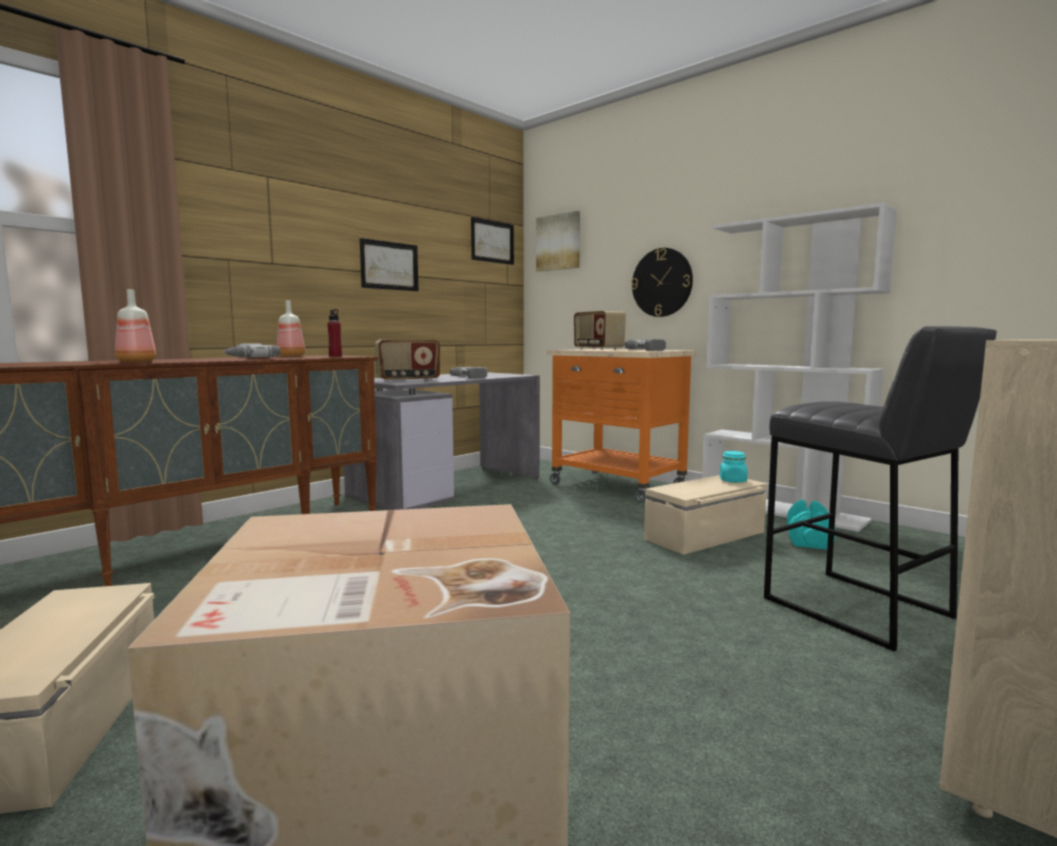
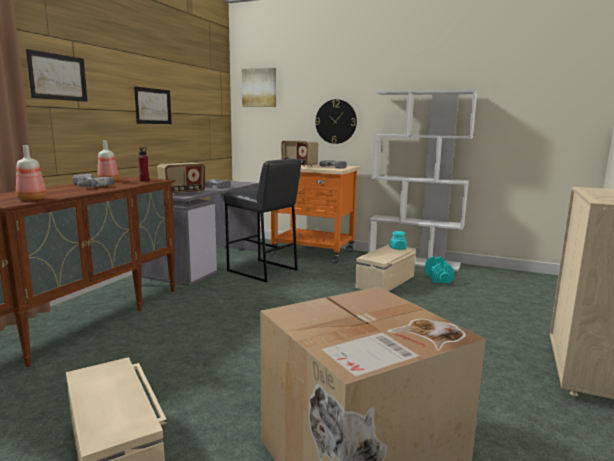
camera: 20 degrees left, 5 degrees up
picture [471,217,514,265] -> picture moved to [26,49,88,102]
grey stool [764,326,997,651] -> grey stool moved to [224,159,301,282]

